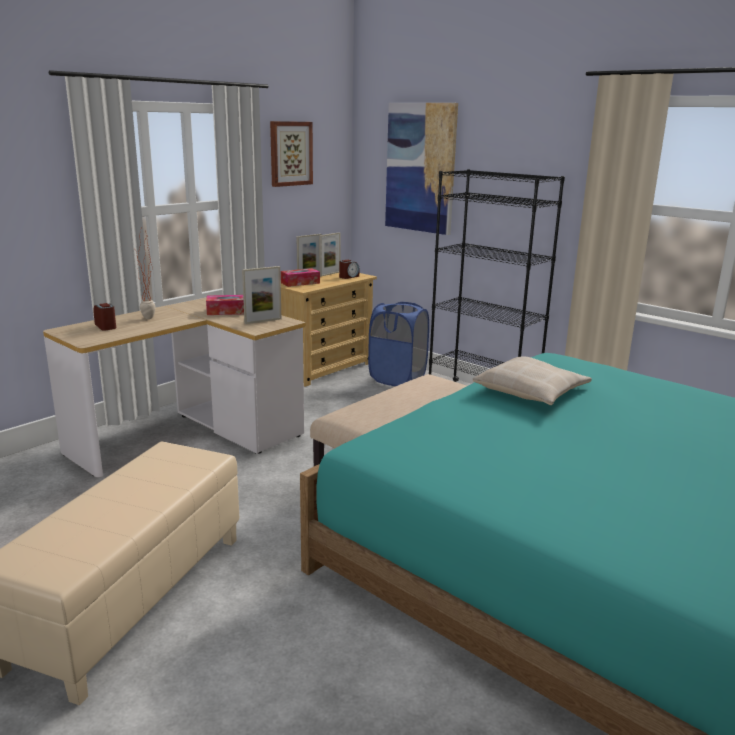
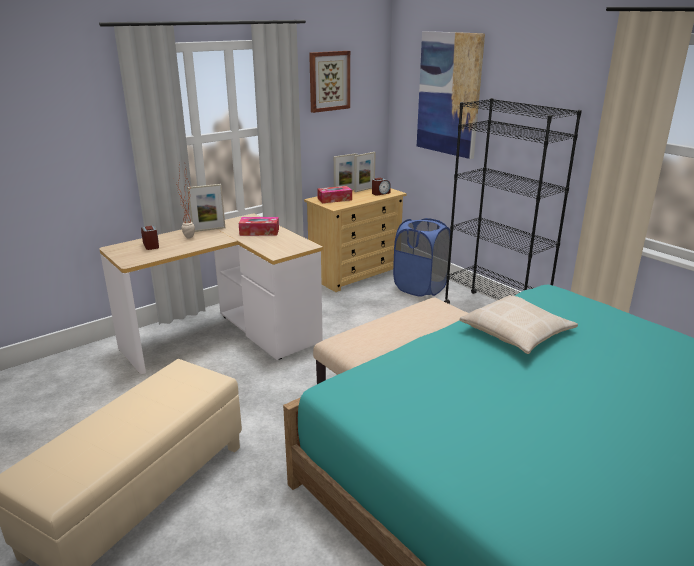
camera: 10 degrees right, 5 degrees up
picture frame [242,266,281,324] -> picture frame moved to [187,184,225,232]

